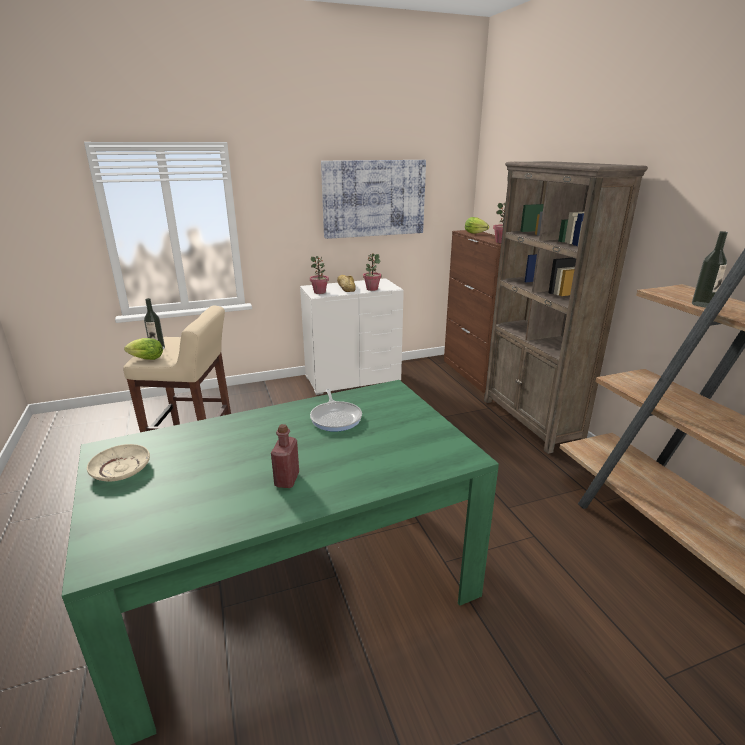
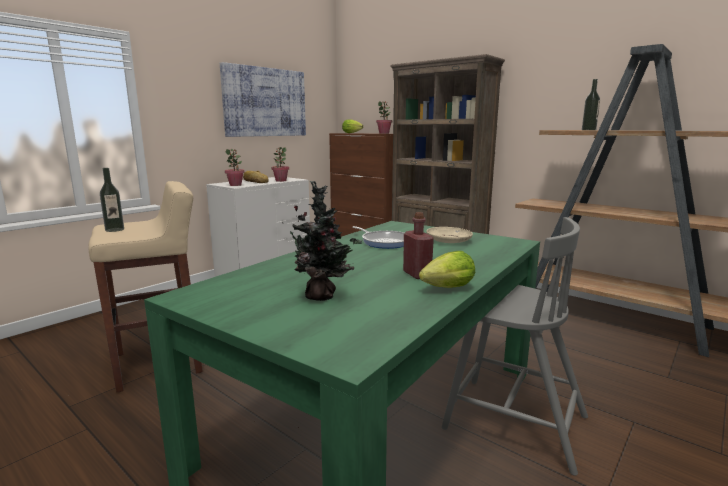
camera: 30 degrees left, 10 degrees down
beige plate [87,444,150,481] -> beige plate moved to [426,227,473,243]
lettuce [124,338,163,360] -> lettuce moved to [419,251,475,288]
none -> potted plant [282,181,362,301]
none -> grey chair [442,217,588,476]

